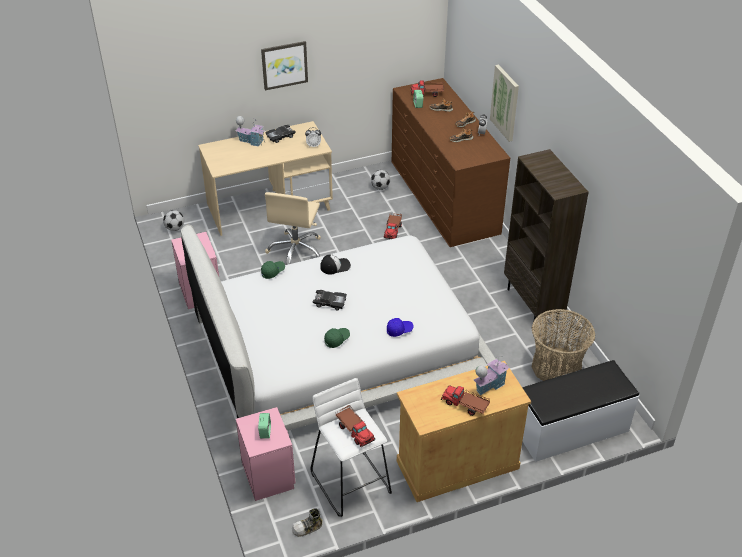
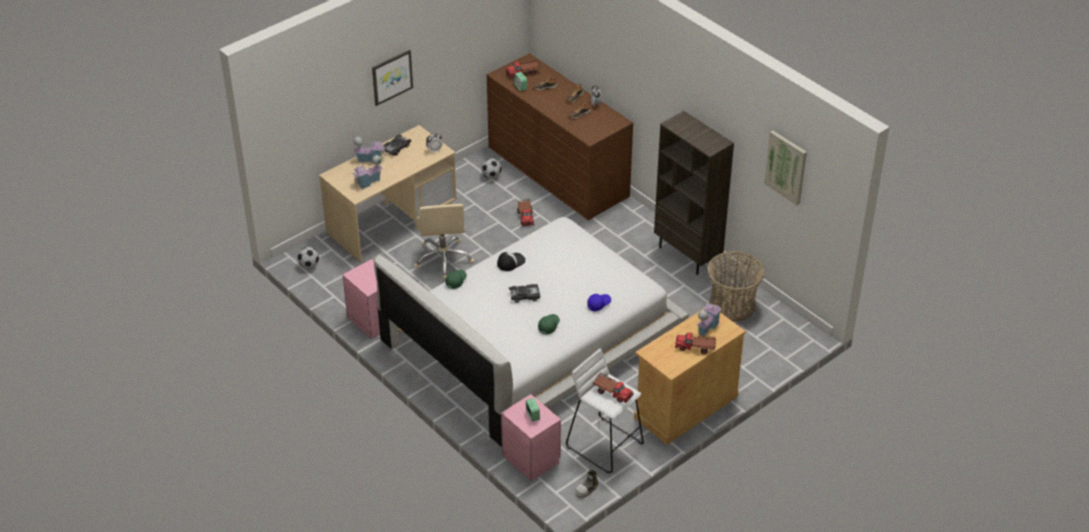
camera: 20 degrees left, 0 degrees up
picture [490,64,519,142] -> picture moved to [764,130,807,205]
white bench [522,360,639,462] -> none
none -> toy house [352,155,382,189]

